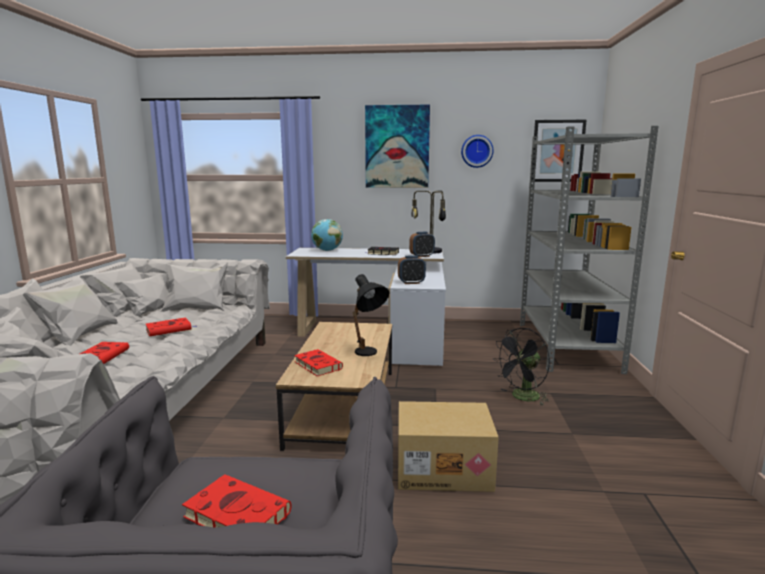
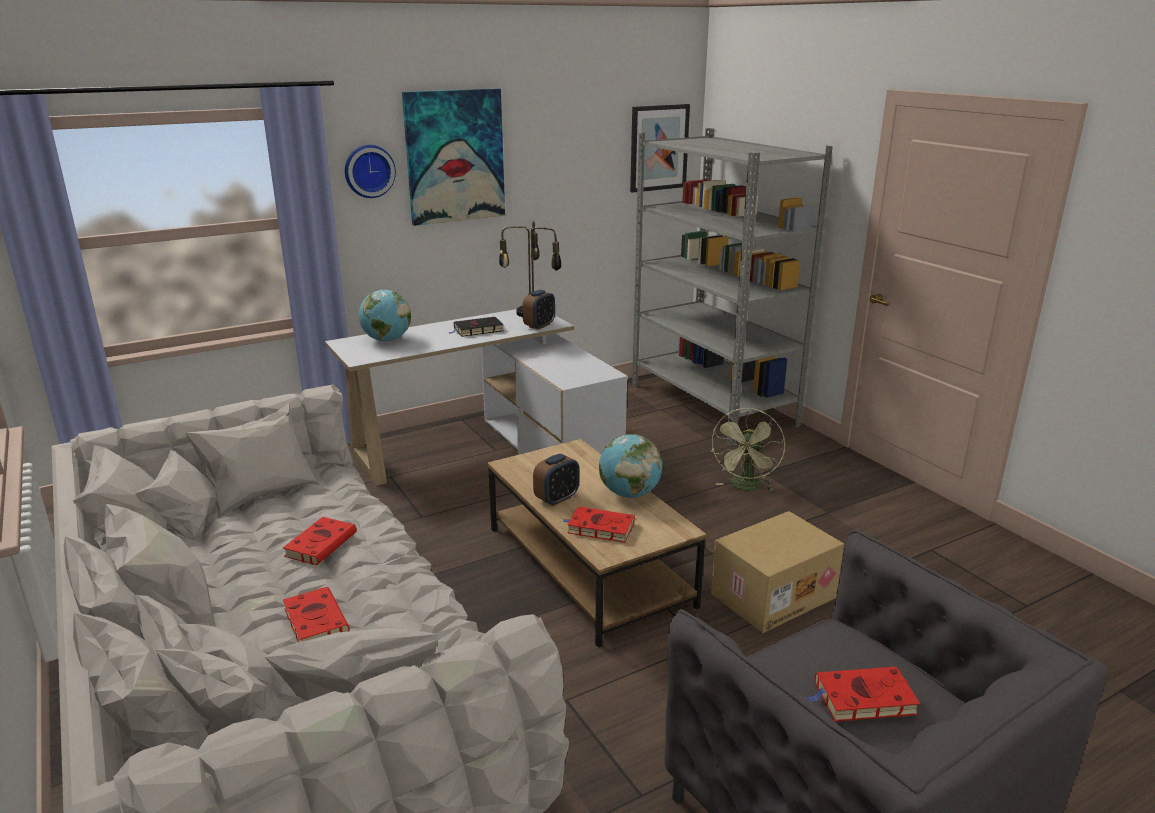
camera: 35 degrees left, 10 degrees up
black table lamp [353,274,390,356] -> globe [599,434,663,498]
alarm clock [398,255,426,284] -> alarm clock moved to [533,454,579,506]
wall clock [461,135,494,168] -> wall clock moved to [345,145,396,198]
black fan [493,328,550,405] -> green fan [710,408,785,491]

